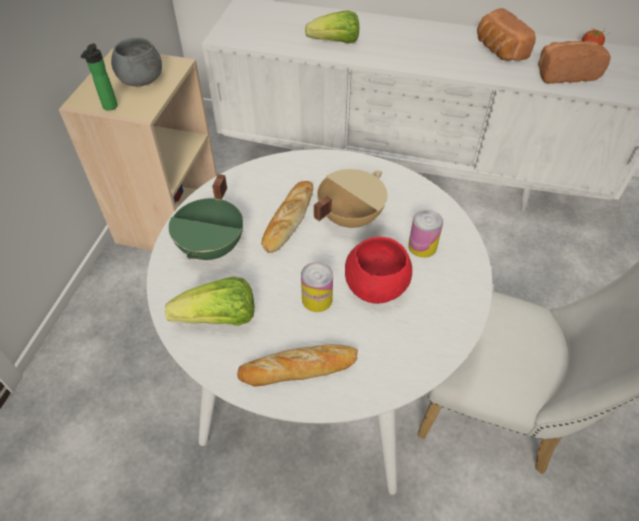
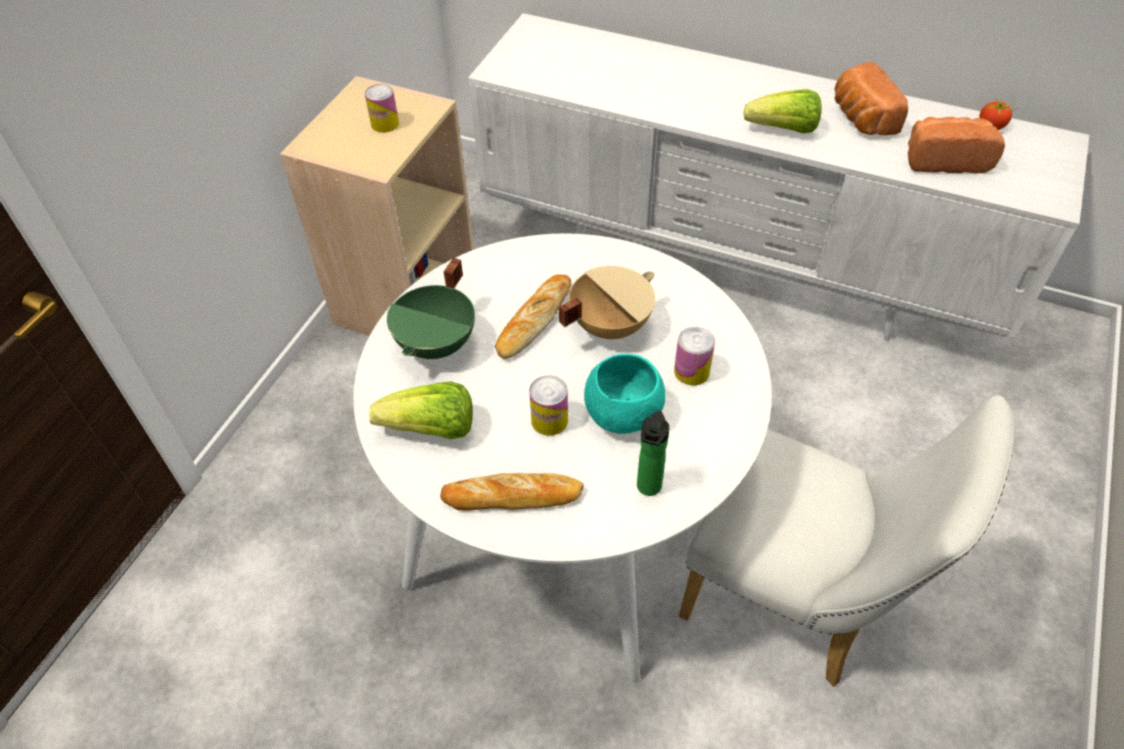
camera: 10 degrees right, 0 degrees up
bottle [81,43,118,111] -> bottle moved to [637,410,670,496]
grey bowl [111,37,162,86] -> can [365,84,399,133]
lettuce [305,10,359,43] -> lettuce moved to [743,89,822,133]
red bowl [345,237,412,304] -> turquoise bowl [584,354,665,434]

